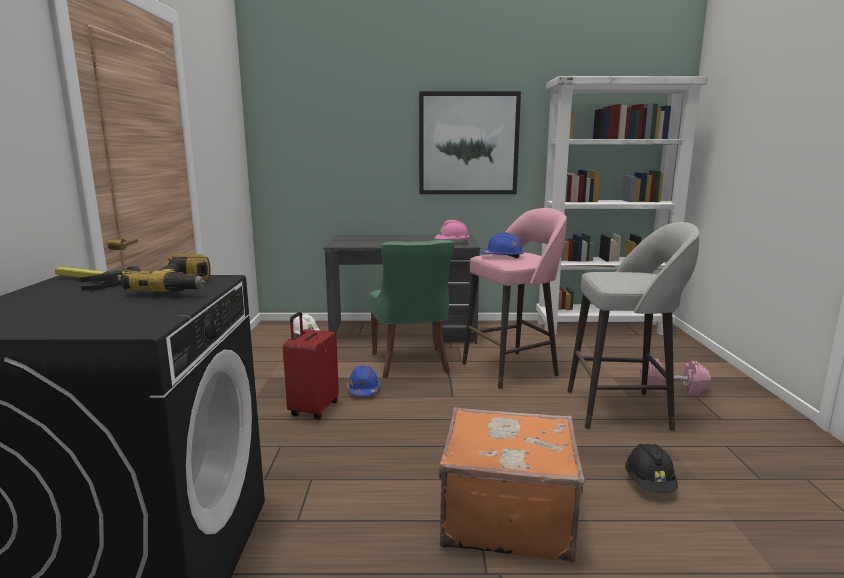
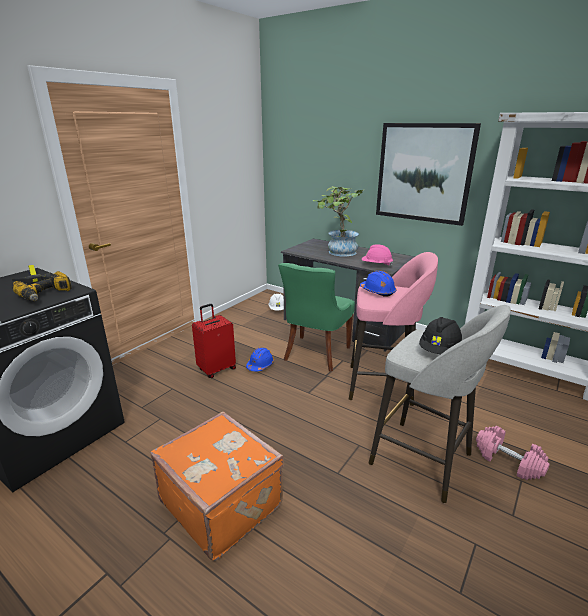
camera: 35 degrees right, 10 degrees up
black hard hat [625,444,678,493] -> black hard hat moved to [419,317,462,354]
none -> potted plant [313,186,363,256]

